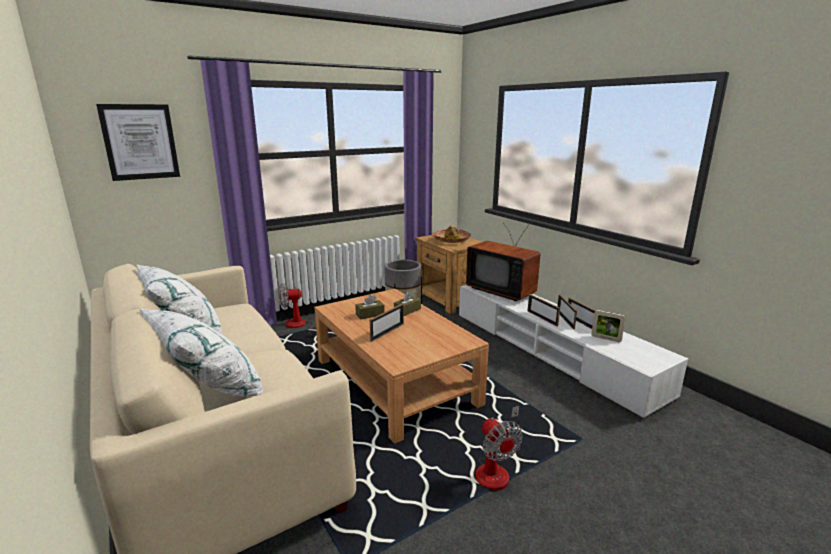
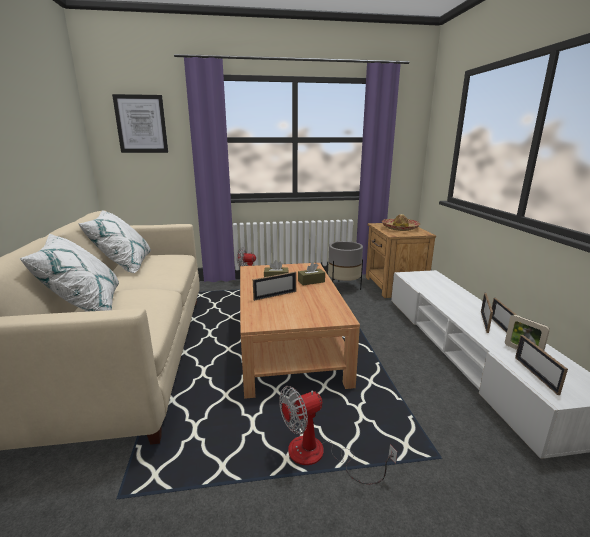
camera: 25 degrees right, 0 degrees up
television [466,223,541,301] -> none
fan [475,406,522,491] -> fan turned 60 degrees clockwise [279,386,397,484]
picture frame [527,294,560,326] -> picture frame moved to [515,335,568,395]

